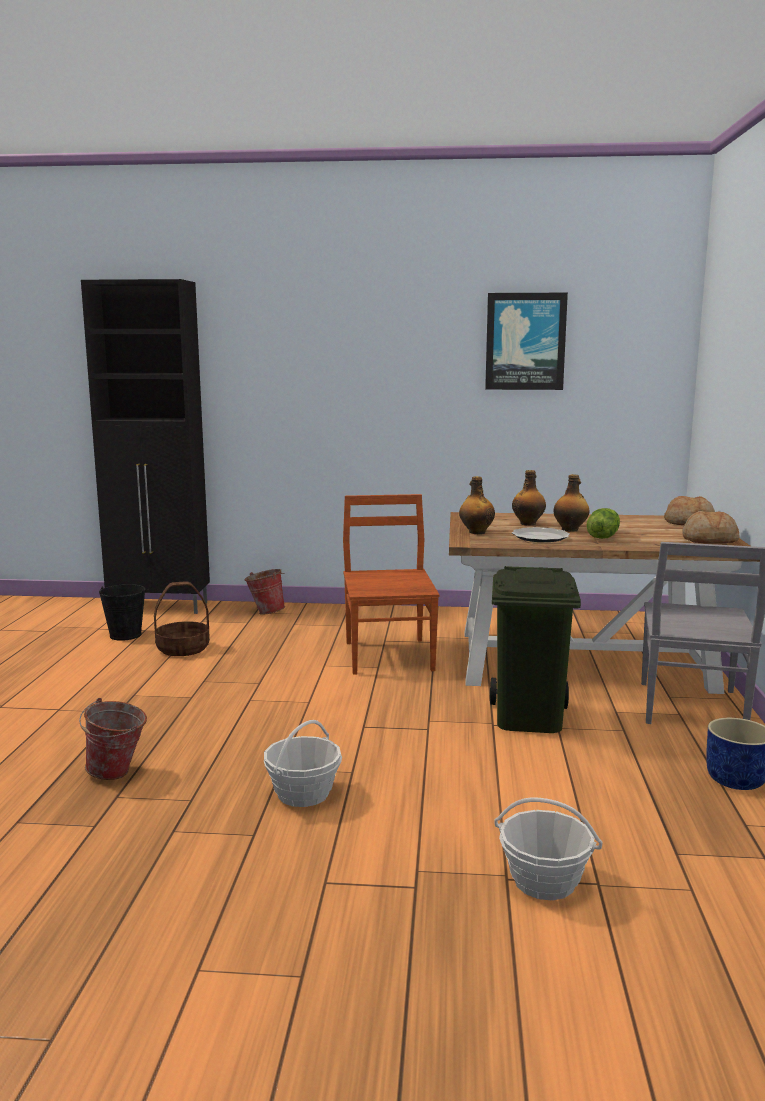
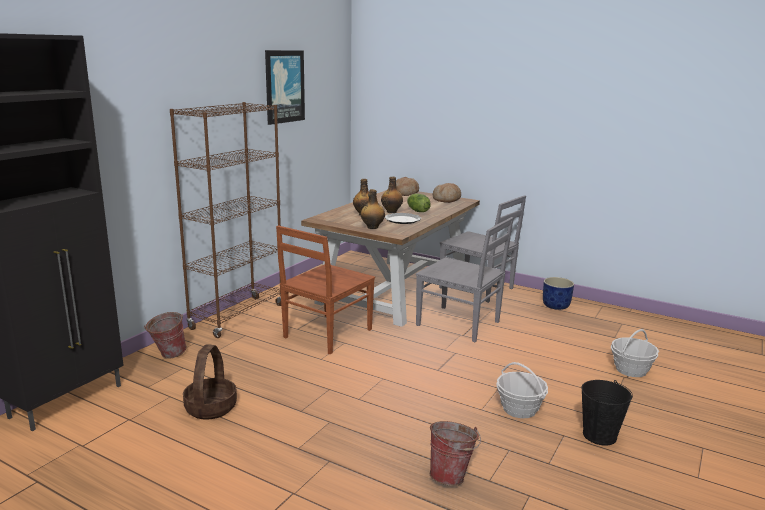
camera: 65 degrees left, 5 degrees up
black bucket [99,584,145,641] -> black bucket moved to [581,380,633,446]
brown chair [343,494,440,675] -> brown chair turned 75 degrees counterclockwise [276,225,375,354]
green trash can [490,566,581,733] -> grey chair [416,217,514,342]
none -> brown bookcase [170,102,281,338]

